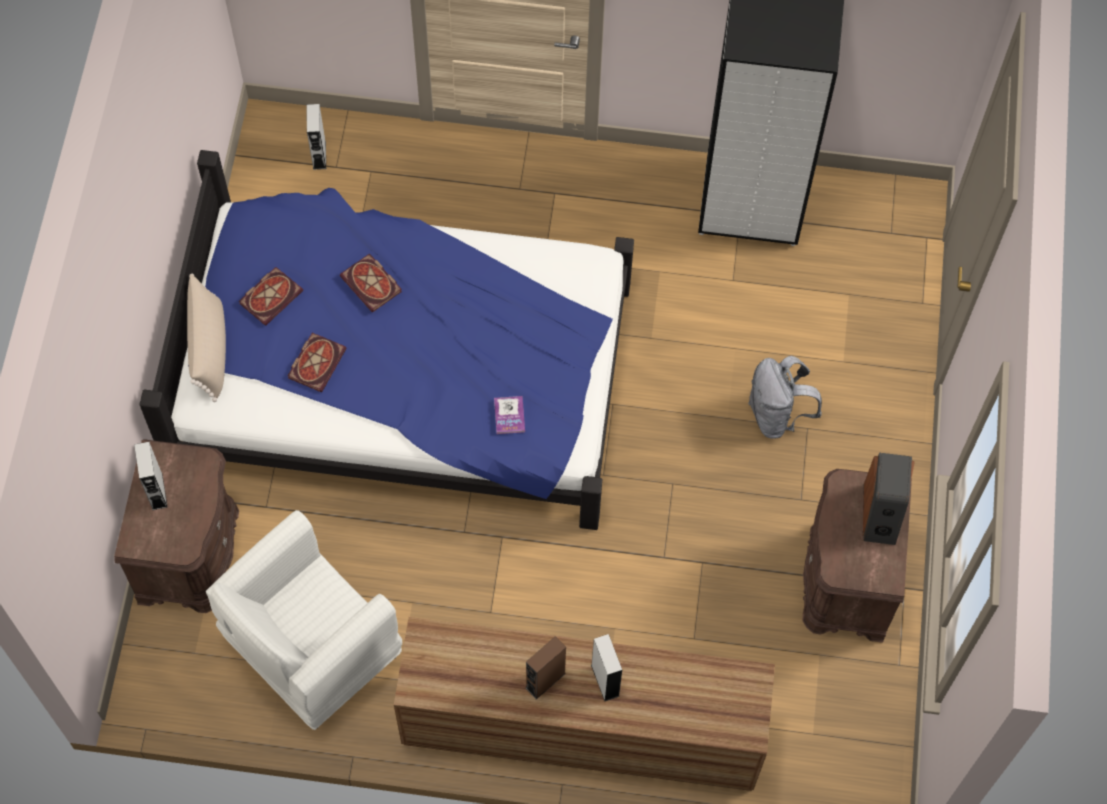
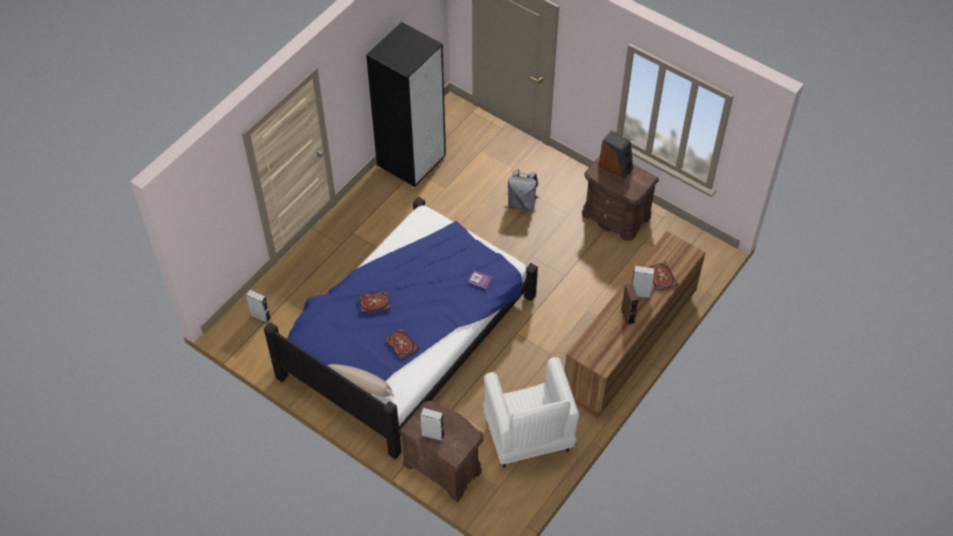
camera: 60 degrees left, 10 degrees down
book [239,267,303,326] -> book moved to [649,262,678,291]

